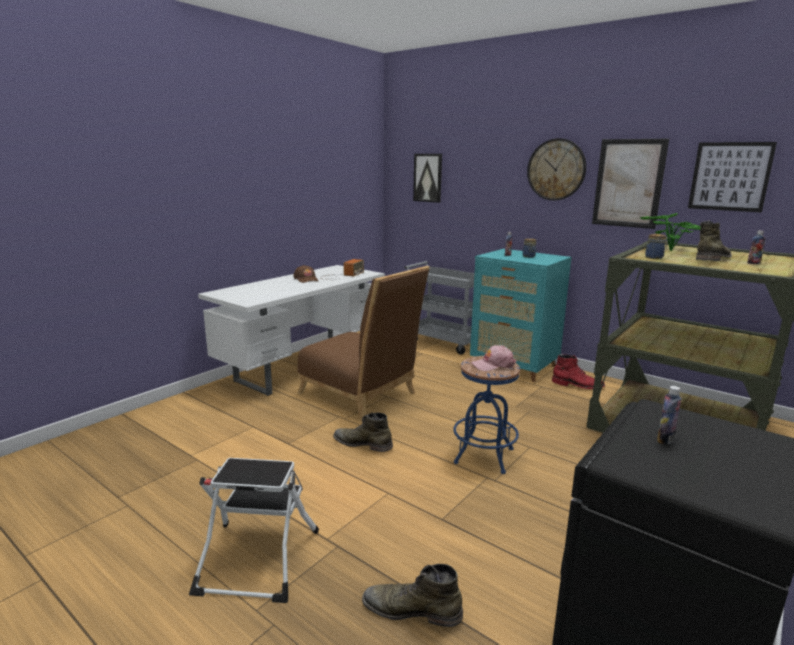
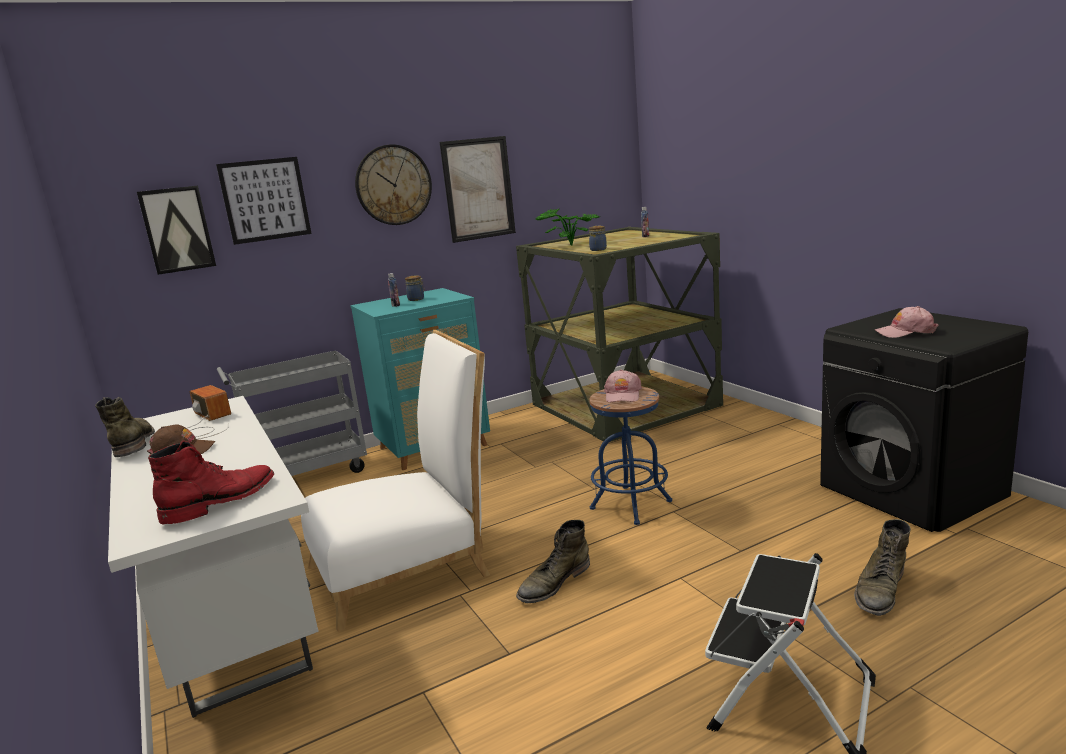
camera: 65 degrees left, 0 degrees up
brown chair [297,266,430,420] -> white chair [301,330,490,632]
red boot [552,355,605,389] -> red boot moved to [148,441,274,524]
bottle [657,386,682,445] -> pink cap [875,306,938,338]
picture [688,142,777,213] -> picture moved to [216,157,312,245]
green boot [696,220,732,261] -> green boot moved to [95,397,155,457]

